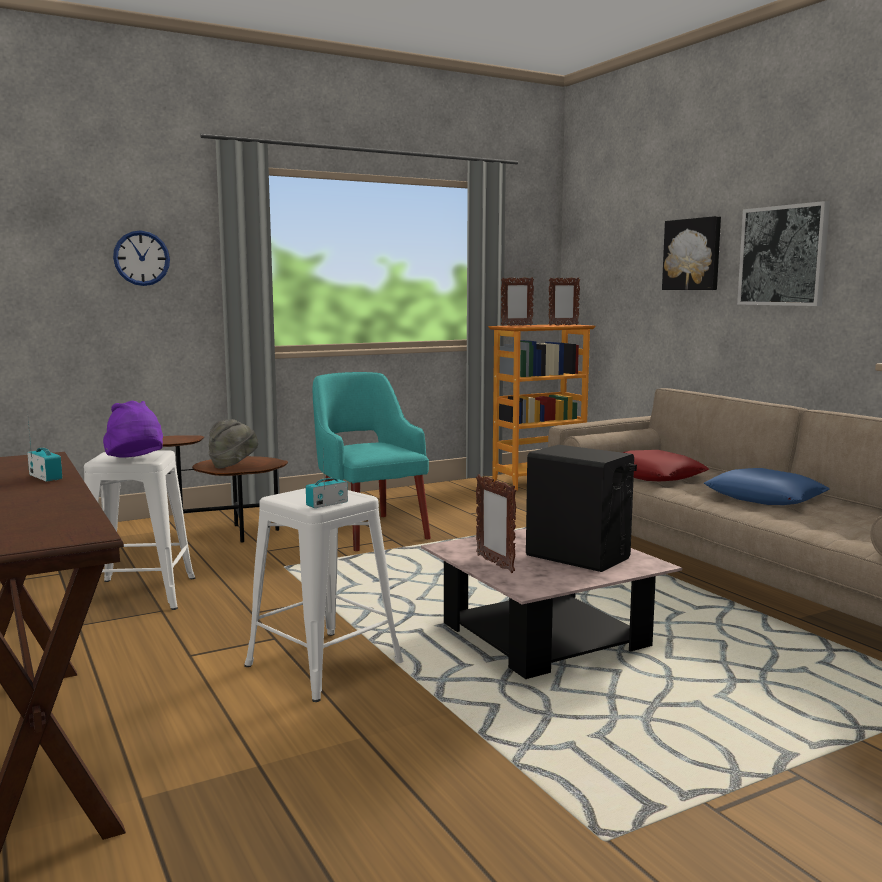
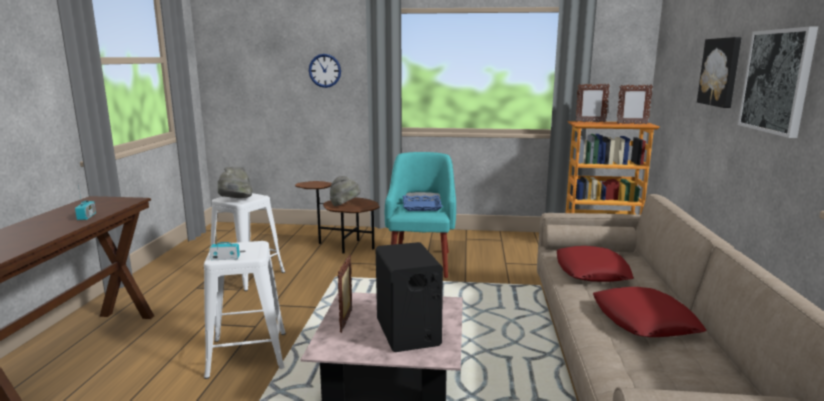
camera: 35 degrees right, 5 degrees up
purple hat [103,401,163,458] -> grey hat [218,167,253,198]
blue pillow [704,468,830,505] -> red pillow [593,287,707,337]
none -> blue tray [403,195,443,211]

